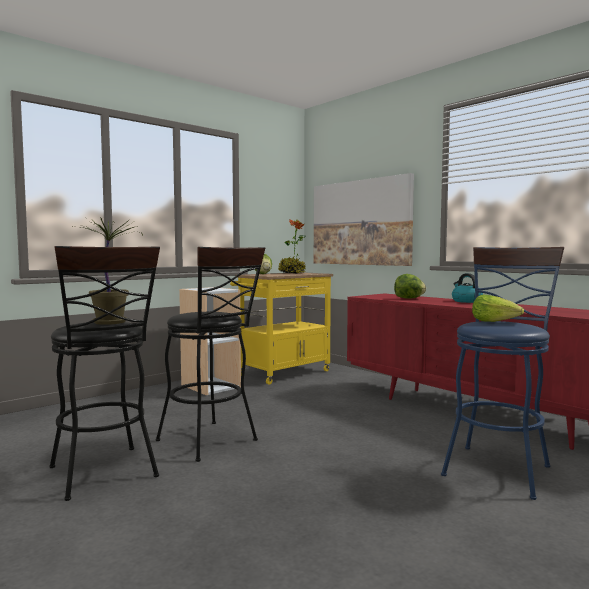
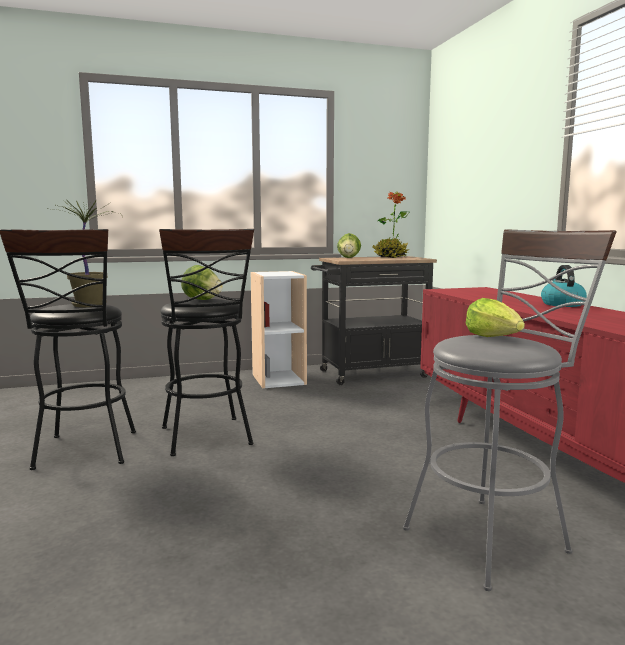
camera: 25 degrees right, 5 degrees up
yellow cart [230,272,333,385] -> black cart [311,256,437,385]
picture [314,173,414,266] -> none
lettuce [394,274,426,299] -> lettuce moved to [181,265,223,300]
blue stool [441,247,564,500] -> grey stool [403,229,616,591]

